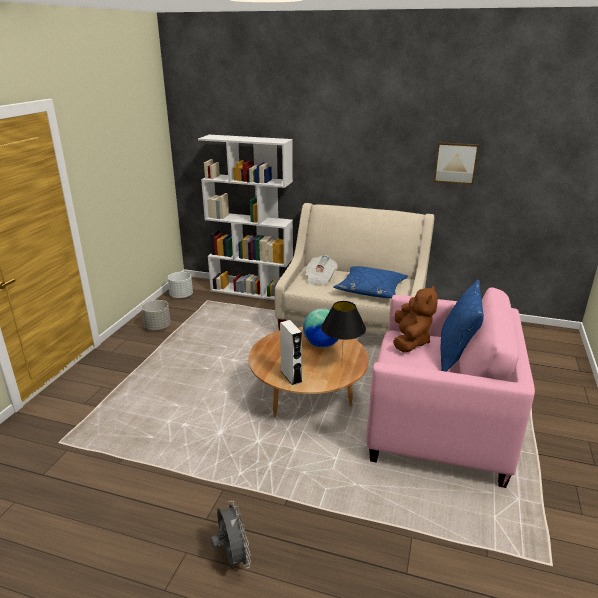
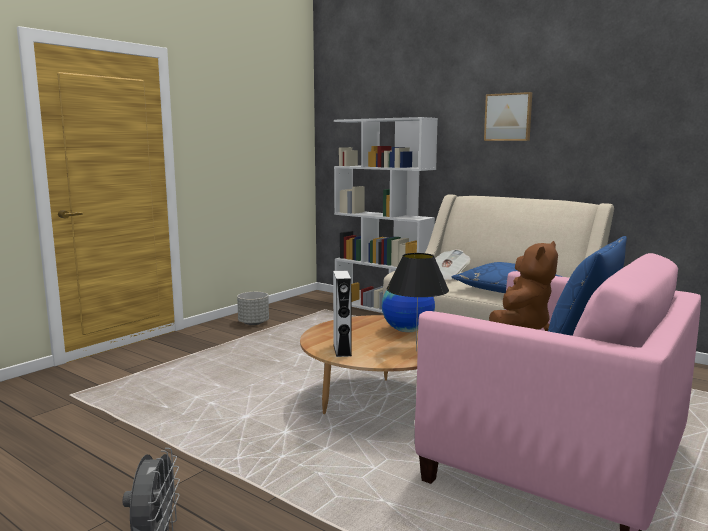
camera: 20 degrees right, 15 degrees down
white planter [168,272,193,298] -> none
picture [434,142,479,185] -> picture moved to [484,92,532,141]

